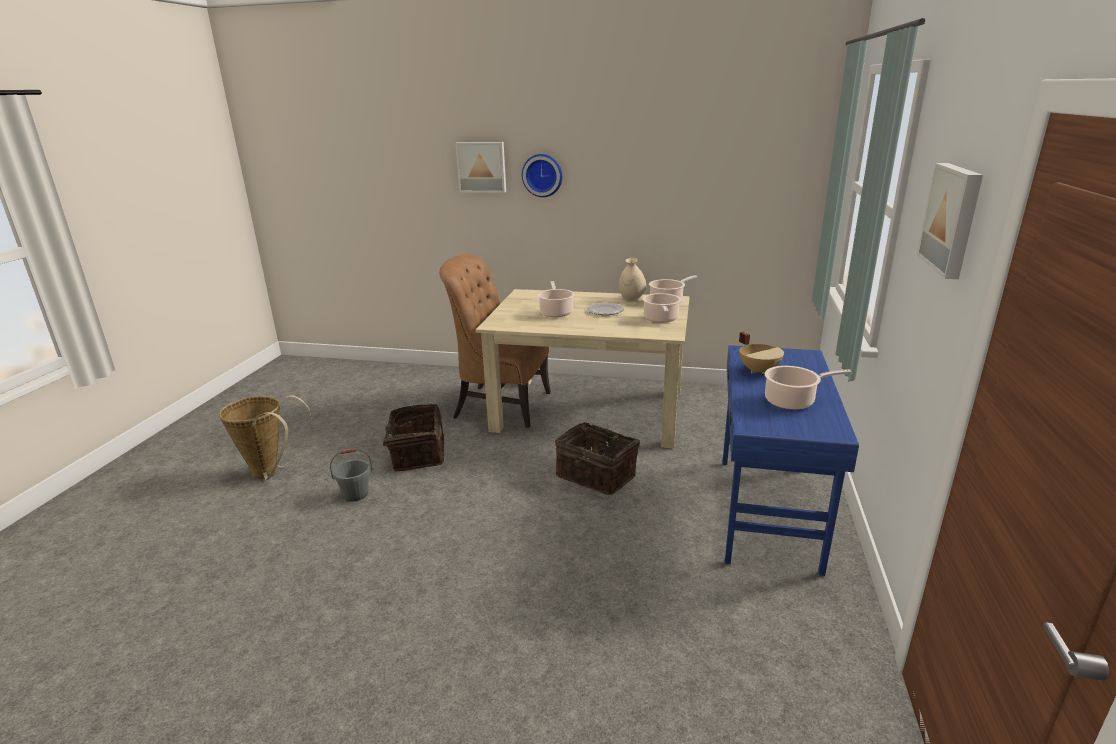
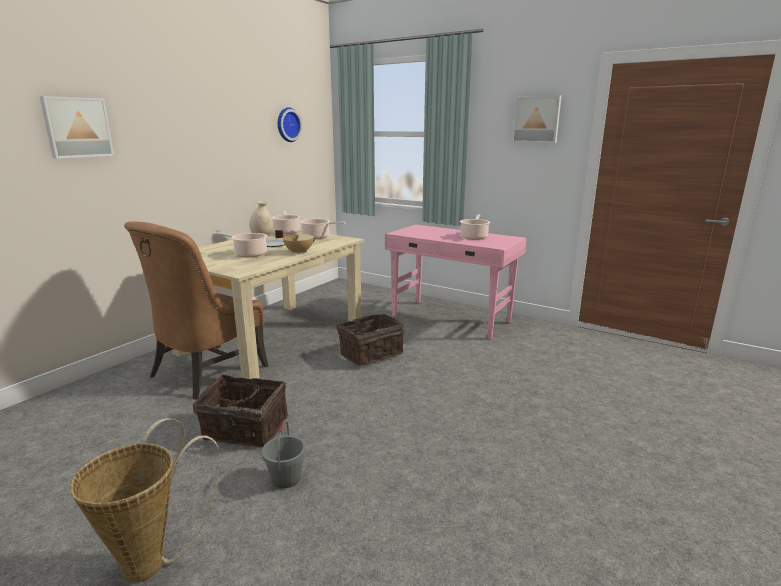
camera: 70 degrees left, 5 degrees down
wall clock [522,154,562,197] -> wall clock moved to [278,107,302,142]
blue console table [723,345,859,576] -> pink console table [385,224,526,340]
beige cooking pot [739,332,784,374] -> beige cooking pot moved to [275,230,317,254]

